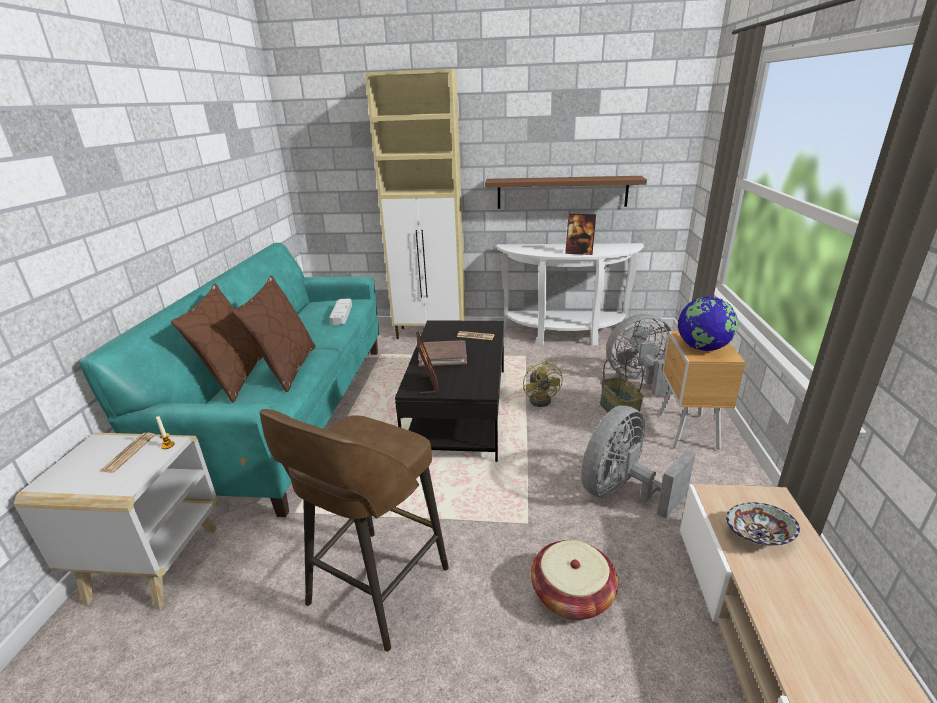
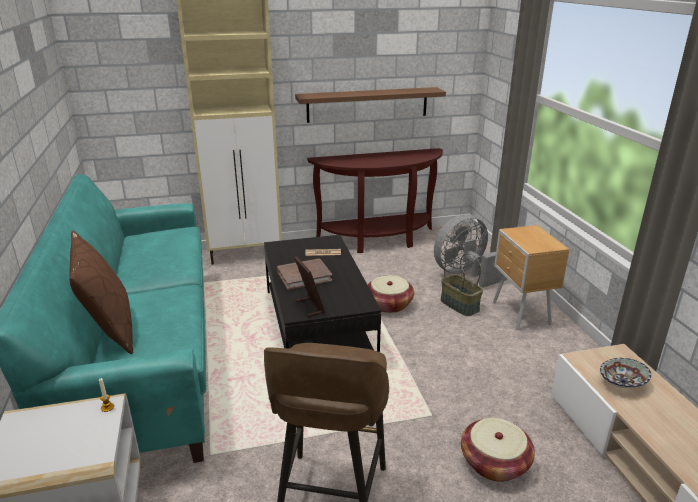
camera: 20 degrees left, 0 degrees up
newspaper [99,433,155,473] -> none
brown pillow [232,275,316,392] -> none
grey tray [330,299,352,325] -> none
white console table [496,243,644,346] -> brown console table [307,148,443,253]
yellow fan [523,360,563,407] -> basket [368,275,414,313]
picture frame [565,214,596,255] -> none
grey fan [581,405,696,518] -> none
globe [678,296,738,351] -> none

